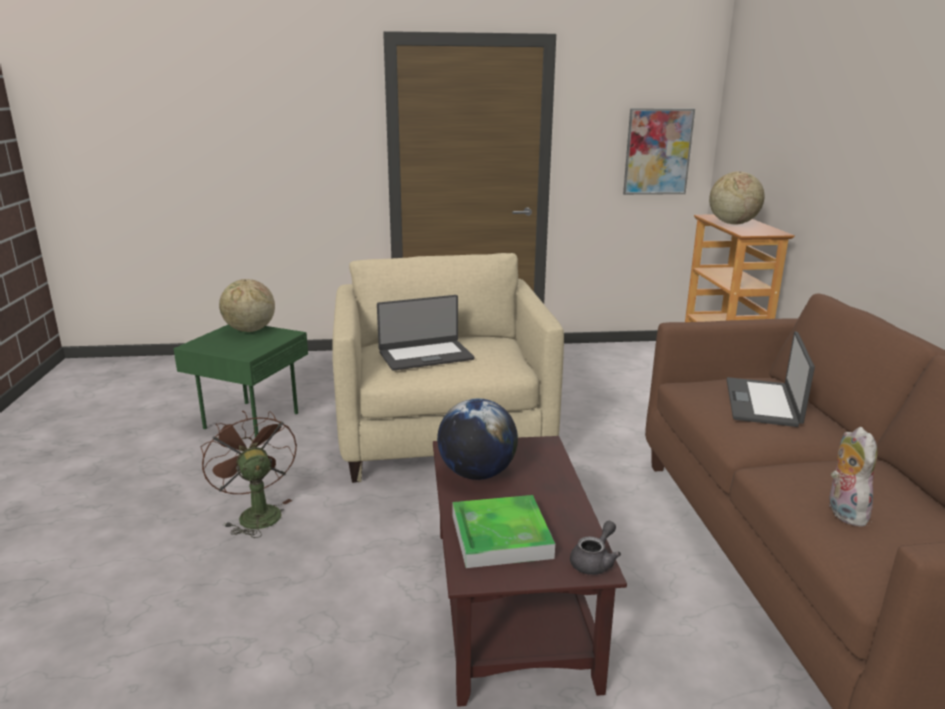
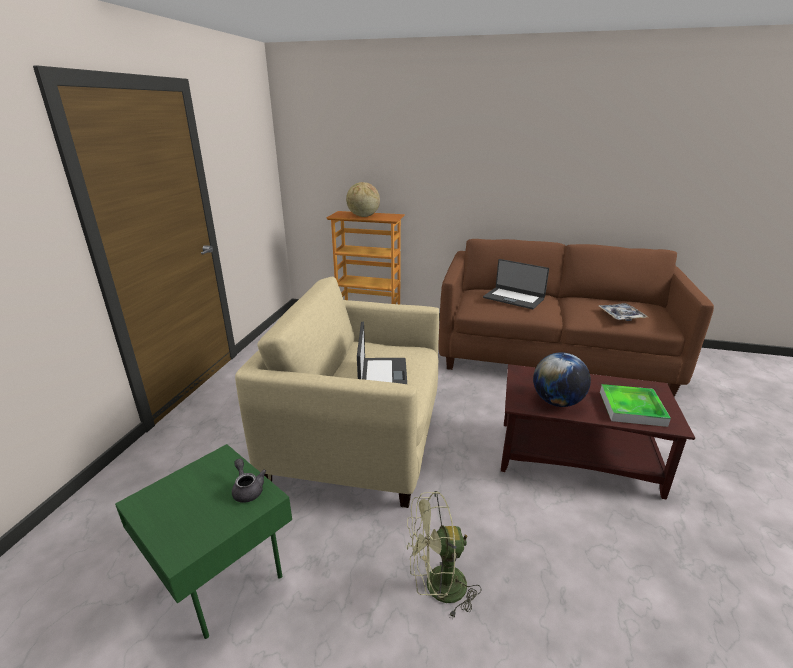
camera: 70 degrees left, 5 degrees up
brown fan [201,410,297,538] -> green fan [407,491,481,620]
globe [219,279,275,332] -> none
grey teapot [570,521,621,575] -> grey teapot moved to [232,458,266,503]
picture [623,108,695,195] -> none
plush toy [829,427,877,527] -> tray [599,303,648,321]

